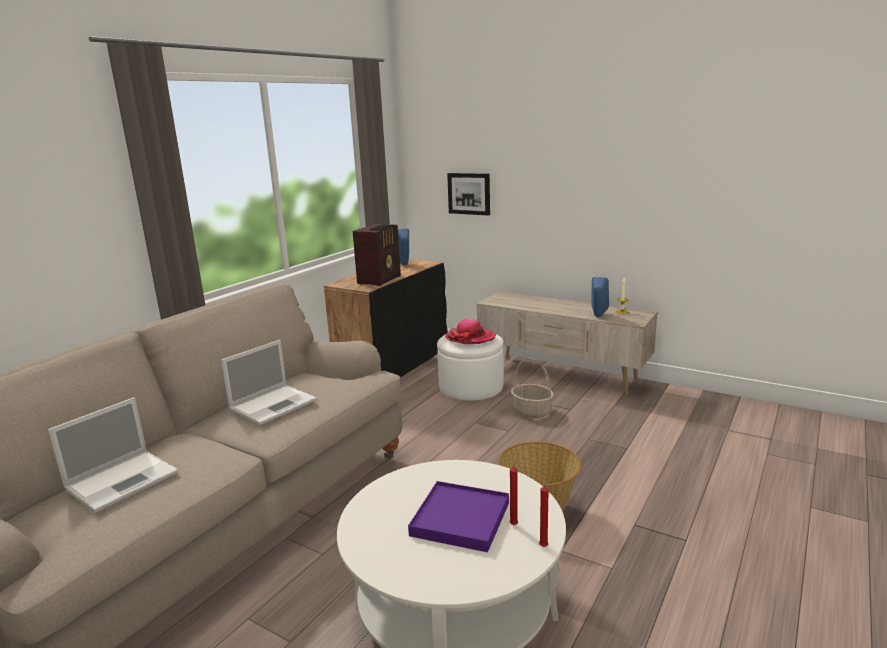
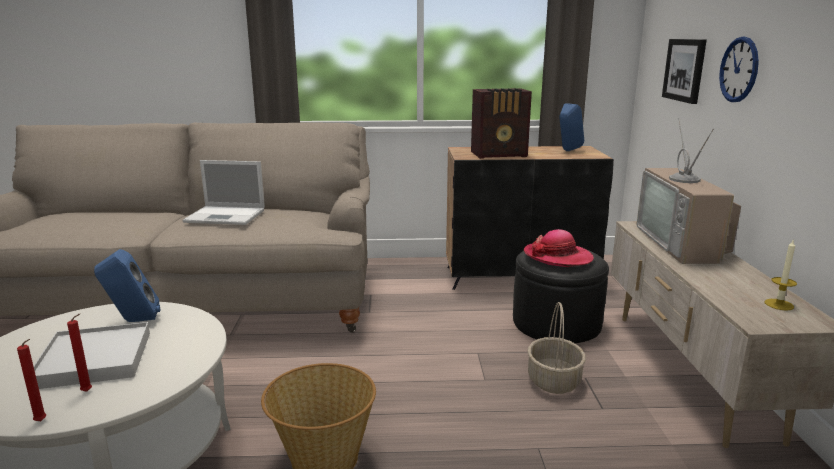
camera: 55 degrees right, 0 degrees up
laptop [48,397,179,513] -> none
purple tray [408,481,509,552] -> white tray [34,322,150,389]
white ottoman [437,333,504,401] -> black ottoman [513,250,609,343]
blue speaker [591,277,609,317] -> blue speaker moved to [94,249,160,322]
none -> television [637,118,741,264]
none -> wall clock [719,37,759,102]

